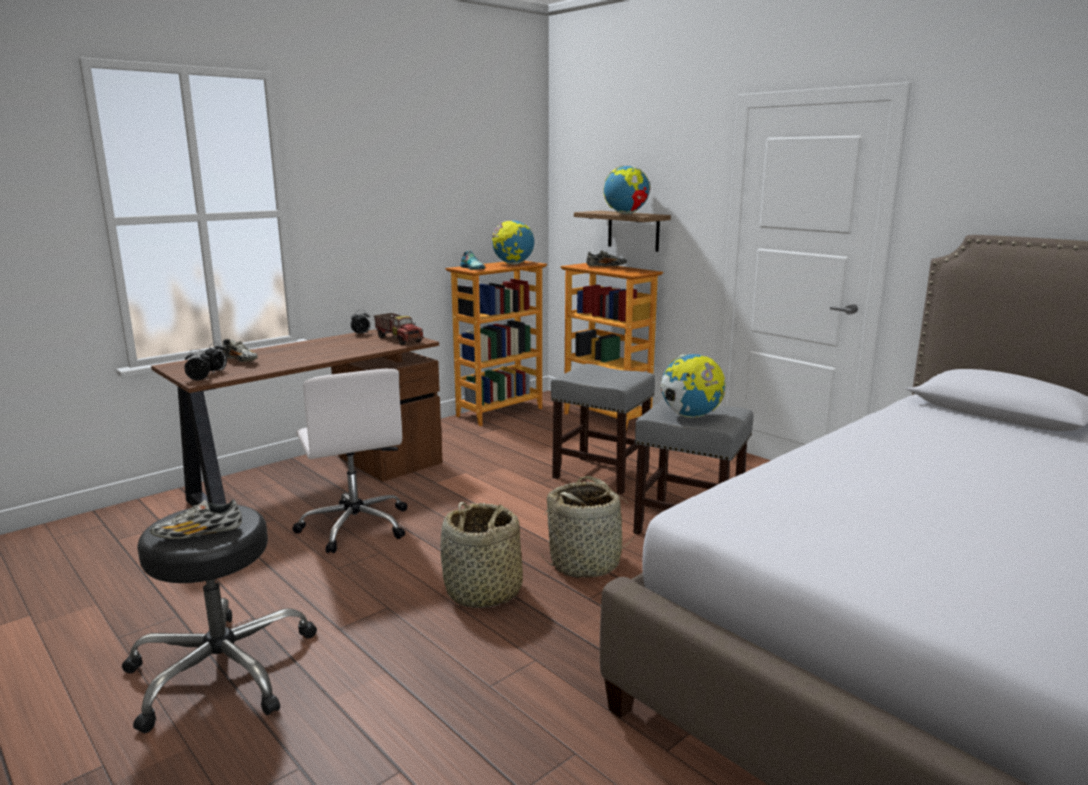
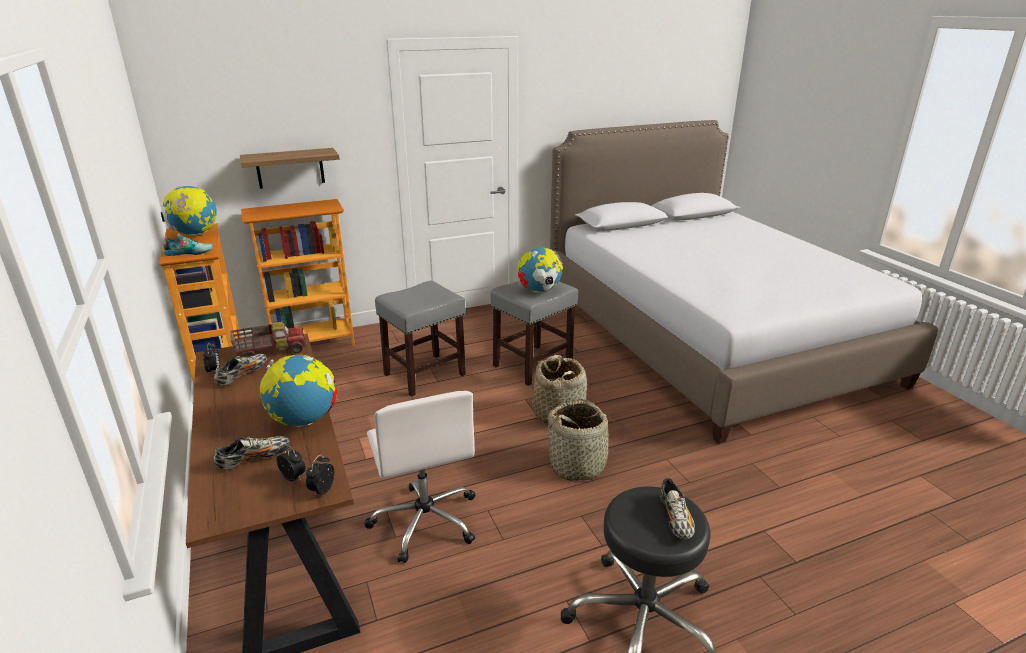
camera: 70 degrees left, 10 degrees up
white office chair [292,369,407,553] -> white office chair turned 75 degrees clockwise [364,391,475,563]
shoe [586,250,627,267] -> shoe moved to [214,354,267,386]
globe [603,166,651,214] -> globe moved to [259,355,338,427]

